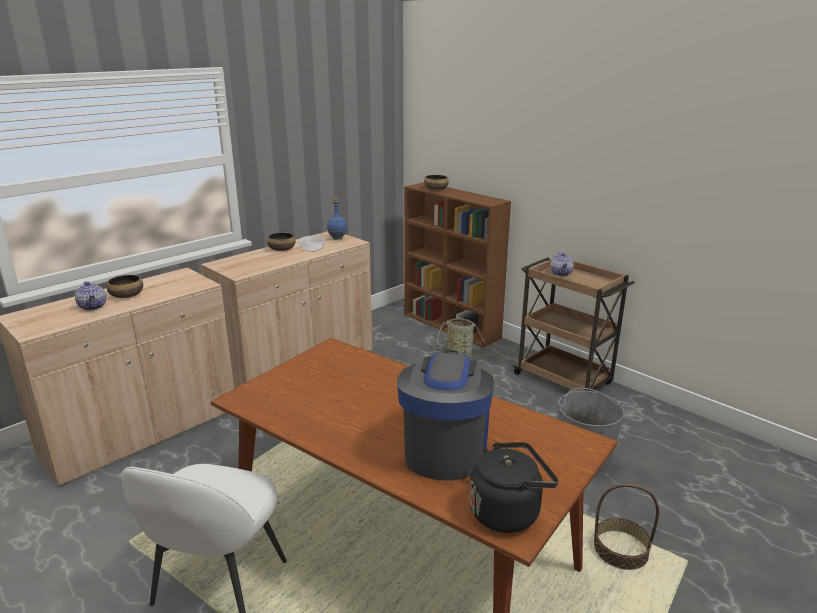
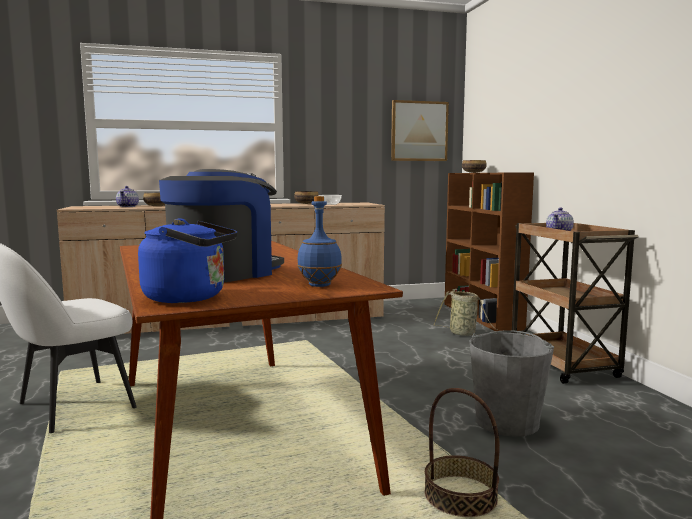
camera: 30 degrees right, 15 degrees down
blue bottle [327,198,347,240] -> blue bottle moved to [297,196,342,287]
black kettle [469,442,559,533] -> blue kettle [138,218,237,303]
none -> picture [391,100,449,161]

